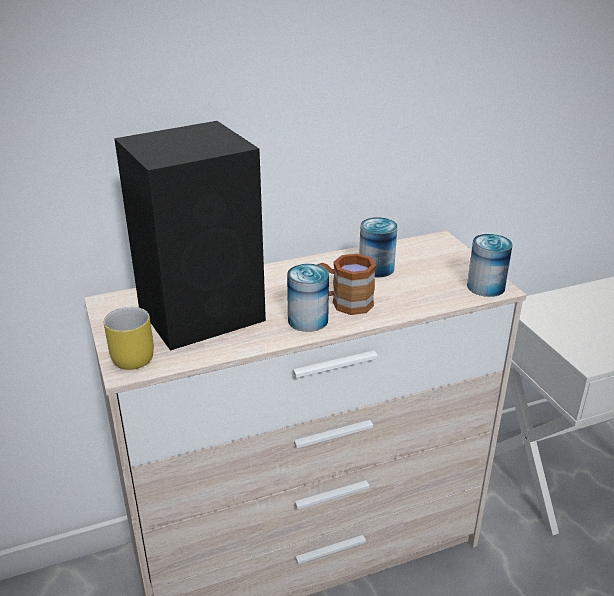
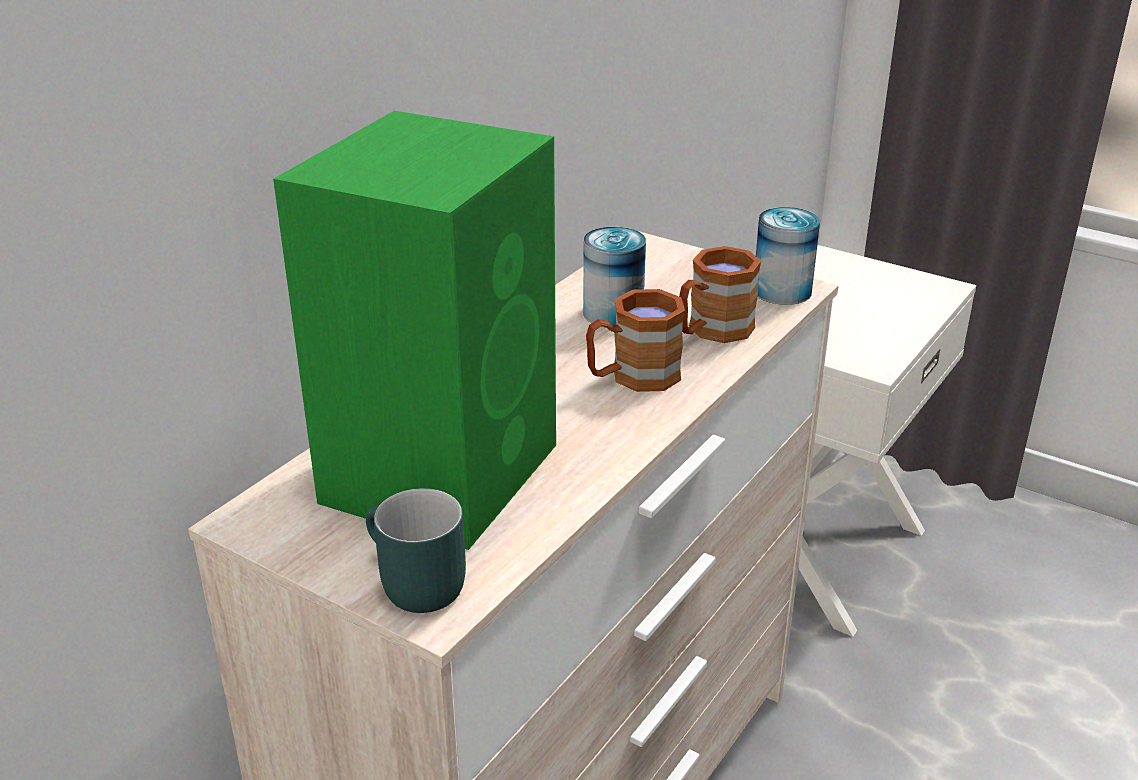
camera: 35 degrees left, 0 degrees up
yellow mug [104,307,154,370] -> turquoise mug [366,488,466,613]
black speaker [114,121,266,351] -> green speaker [273,111,556,550]
can [287,264,329,332] -> none
none -> brown mug [679,246,761,343]

